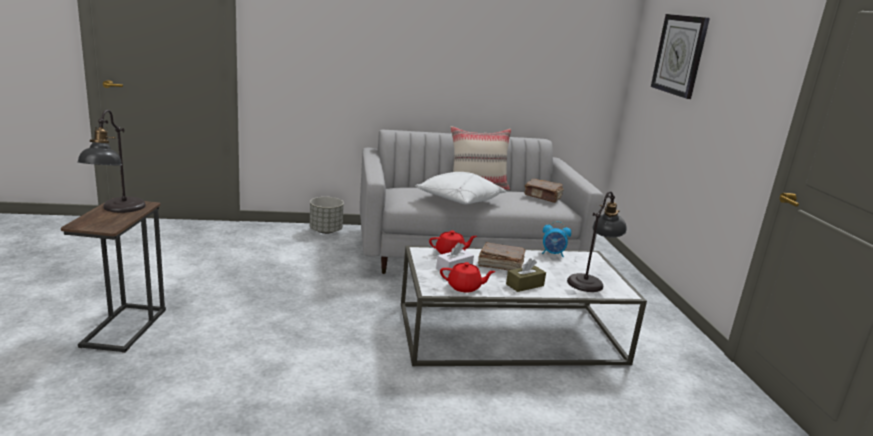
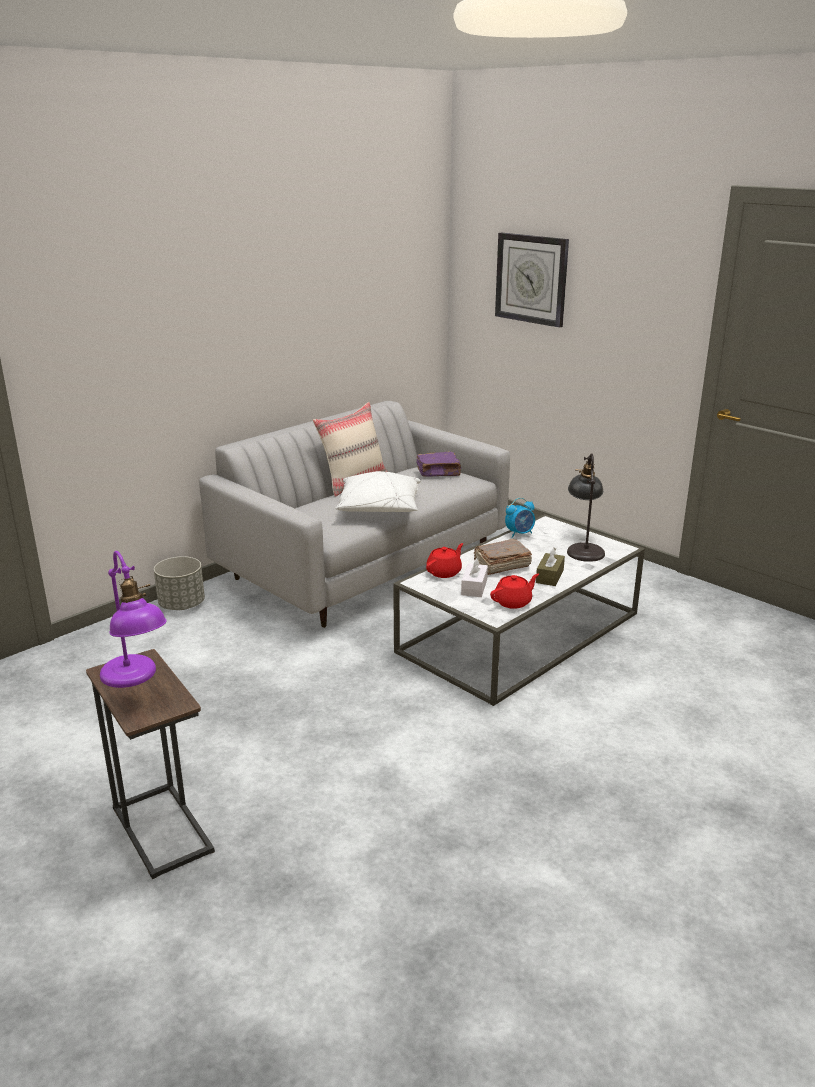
camera: 35 degrees left, 5 degrees up
grey table lamp [77,110,146,213] -> purple table lamp [100,551,166,688]
brown book [524,179,564,203] -> purple book [416,451,462,477]

